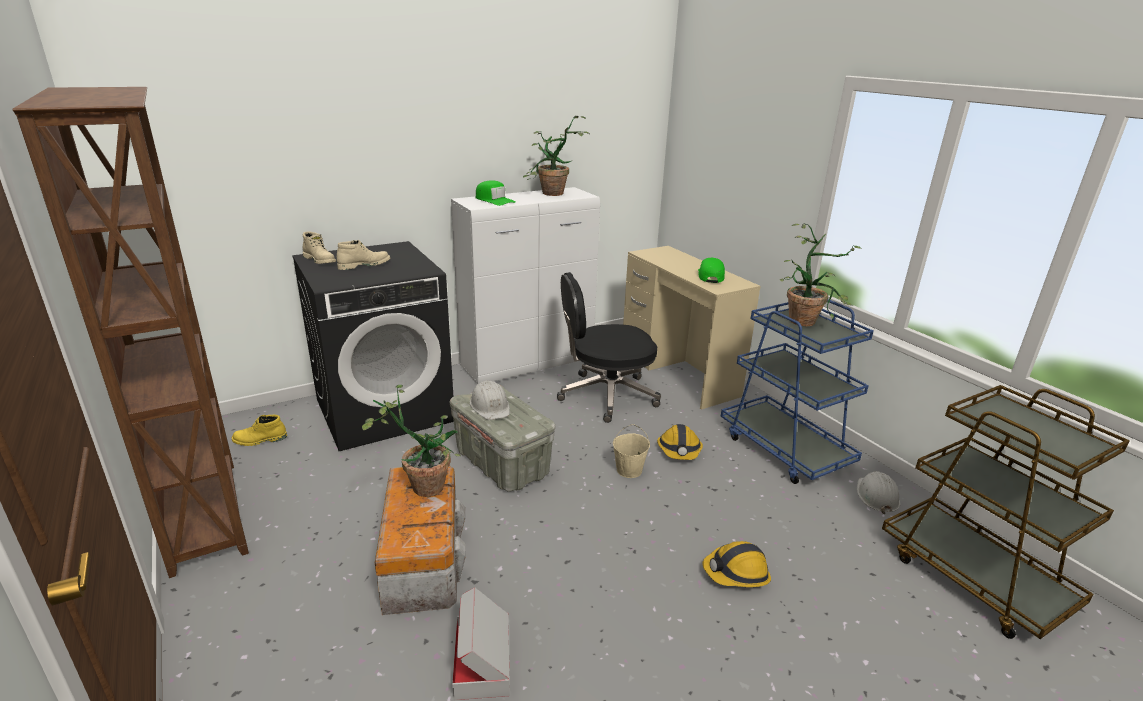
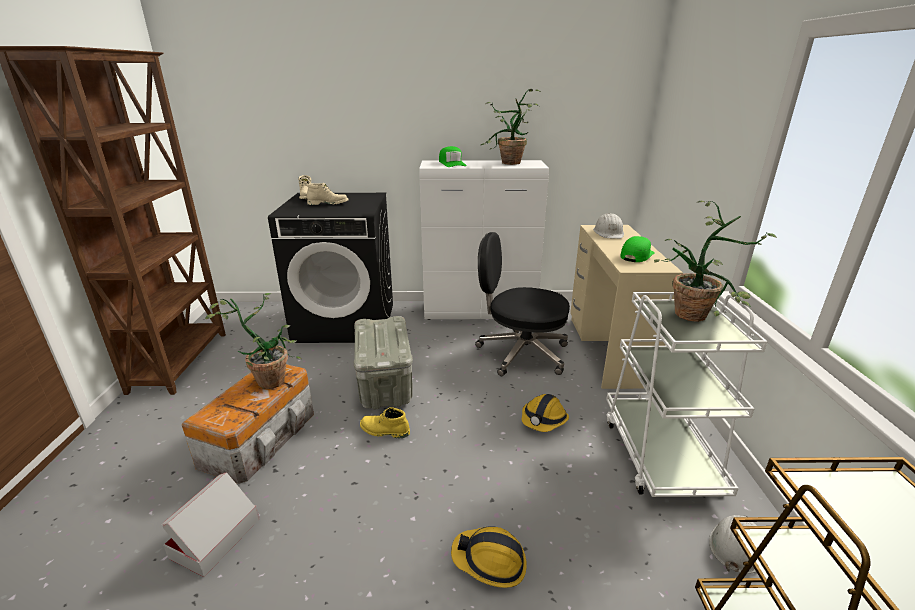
camera: 30 degrees right, 0 degrees up
yellow boot [232,415,287,446] -> yellow boot moved to [360,407,410,438]
white hard hat [470,380,510,420] -> white hard hat moved to [593,213,624,239]
beige bucket [613,424,650,478] -> none
blue cart [721,299,874,484] -> white cart [606,292,768,497]

